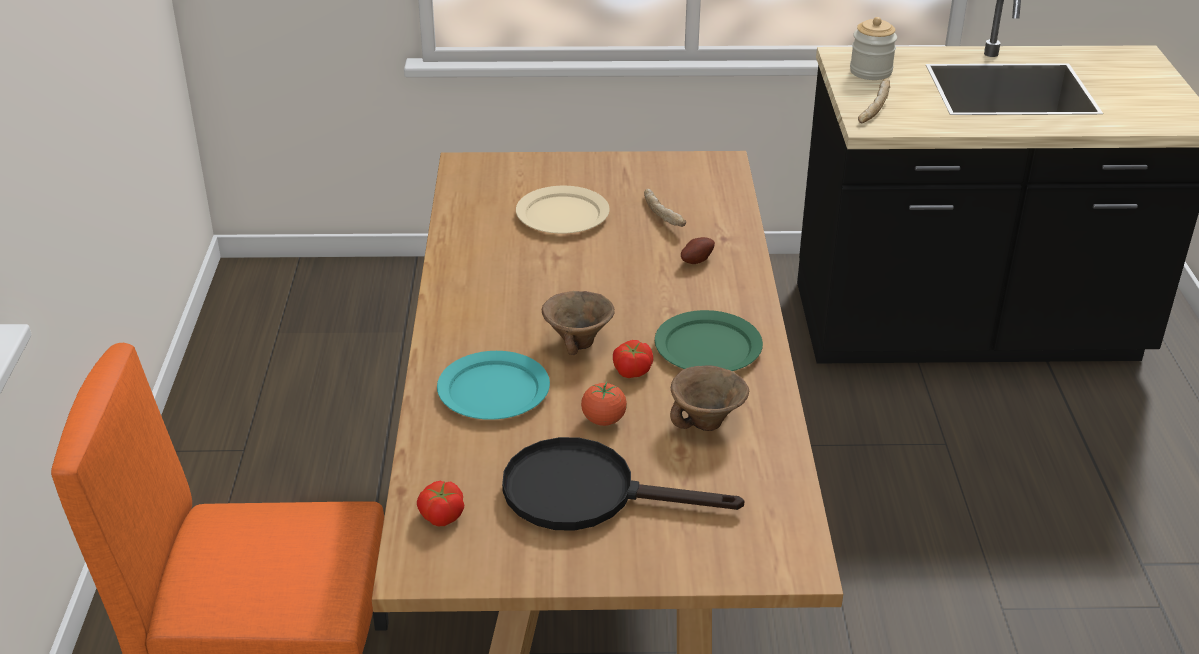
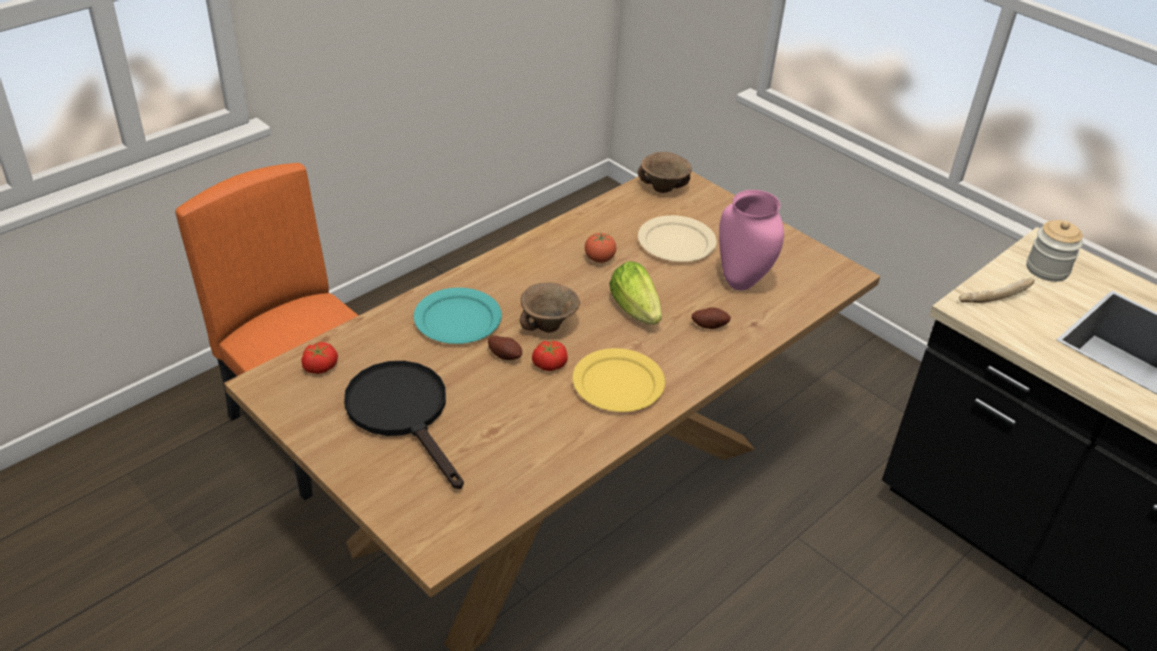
camera: 45 degrees right, 5 degrees up
tomato [581,382,627,426] -> tomato moved to [585,233,616,263]
bread [644,189,686,227] -> pink vase [719,190,784,290]
green plate [655,310,763,371] -> yellow plate [573,348,665,412]
brown bowl [670,365,749,431] -> brown bowl moved to [638,152,692,193]
none -> potato [488,336,522,360]
none -> lettuce [609,262,662,325]

